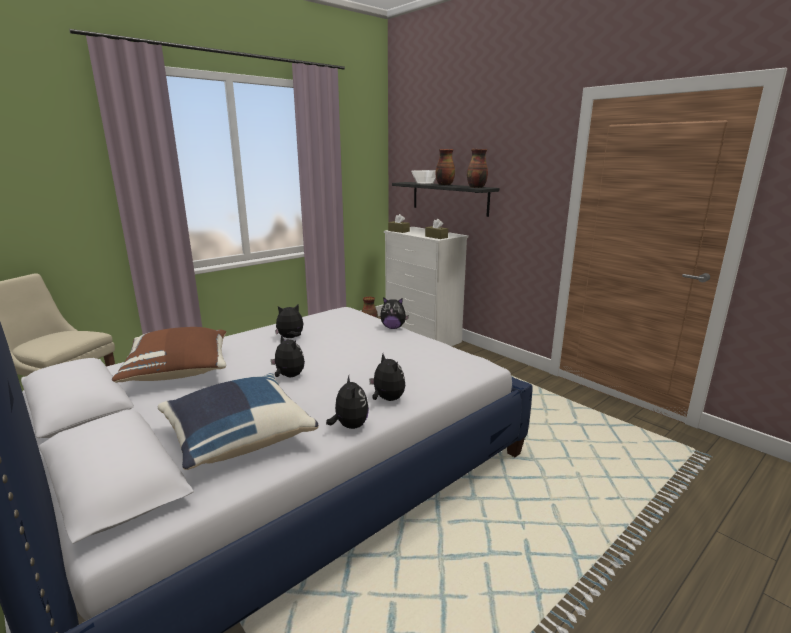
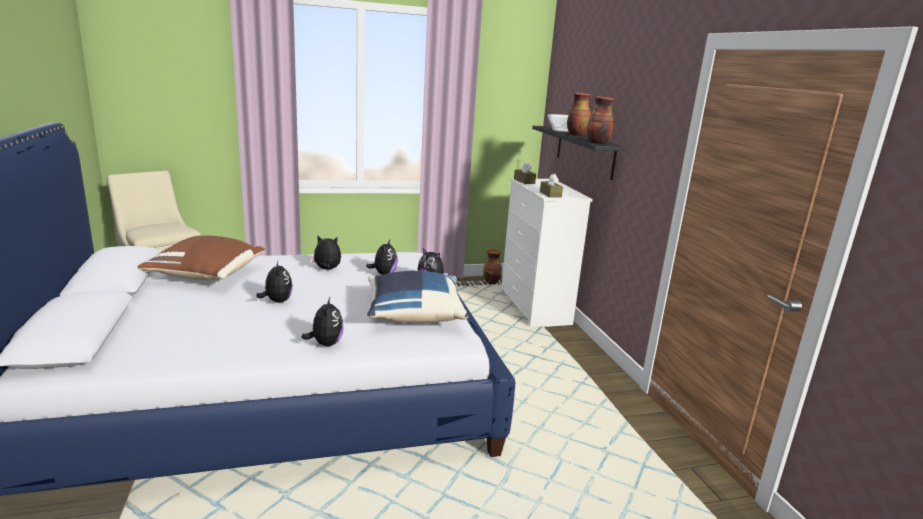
camera: 25 degrees right, 0 degrees up
blue pillow [157,373,319,470] -> blue pillow moved to [367,271,468,323]
plush toy [326,375,369,429] -> plush toy moved to [366,240,398,275]

